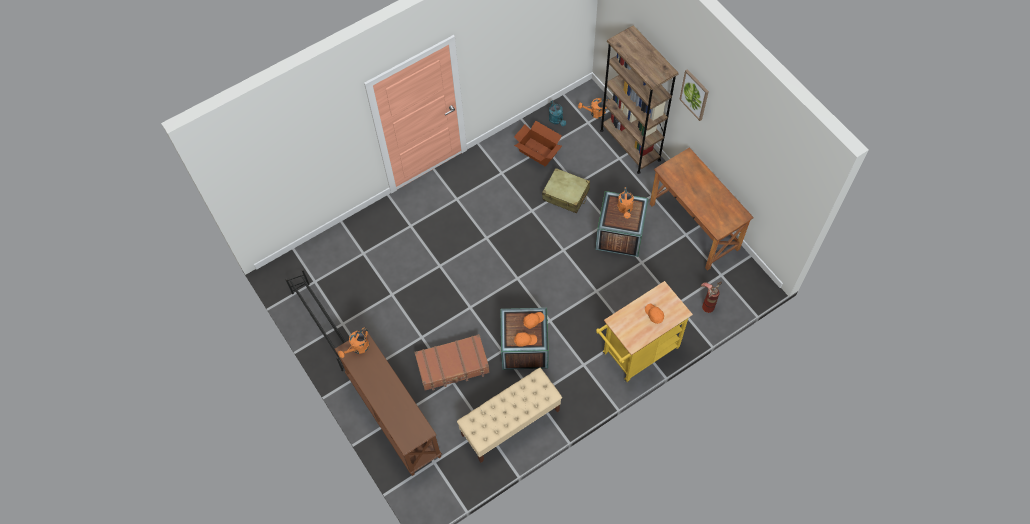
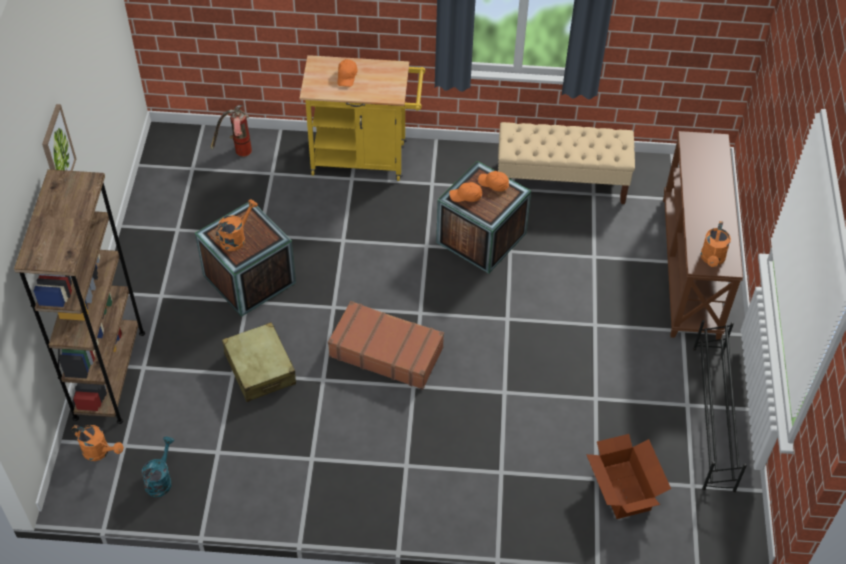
camera: 145 degrees left, 10 degrees down
orange watering can [338,327,369,358] -> orange watering can turned 120 degrees clockwise [701,221,731,267]
brown suitcase [414,334,490,391] -> brown suitcase moved to [328,301,444,390]
cardboard box [514,120,562,167] -> cardboard box moved to [586,434,671,519]
brown desk [650,147,754,271] -> none

